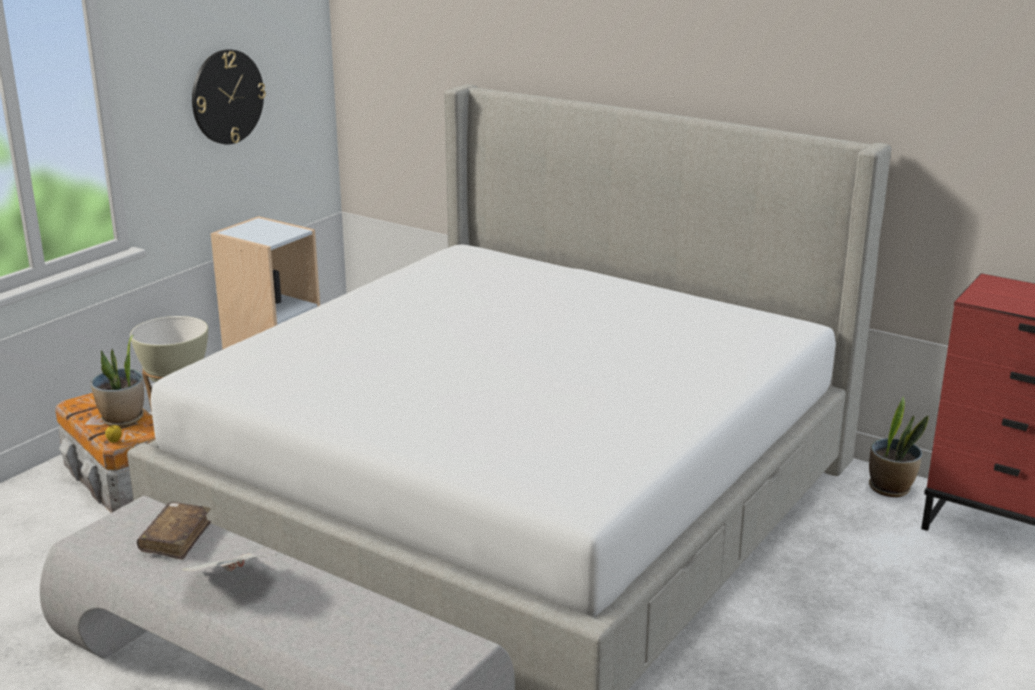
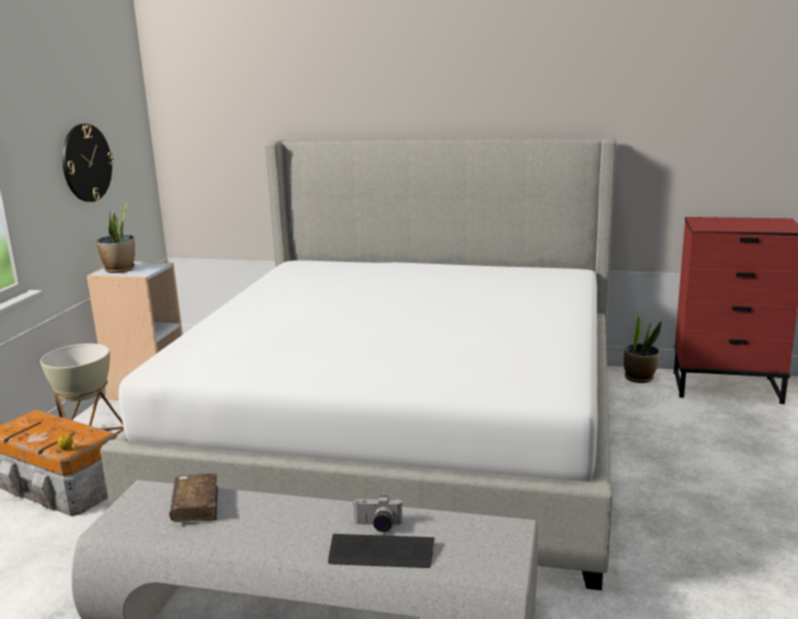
camera: 20 degrees left, 5 degrees down
potted plant [90,335,144,427] -> potted plant moved to [96,203,135,273]
newspaper [181,553,272,571] -> none
none -> keyboard [328,534,435,568]
none -> camera [353,496,403,532]

